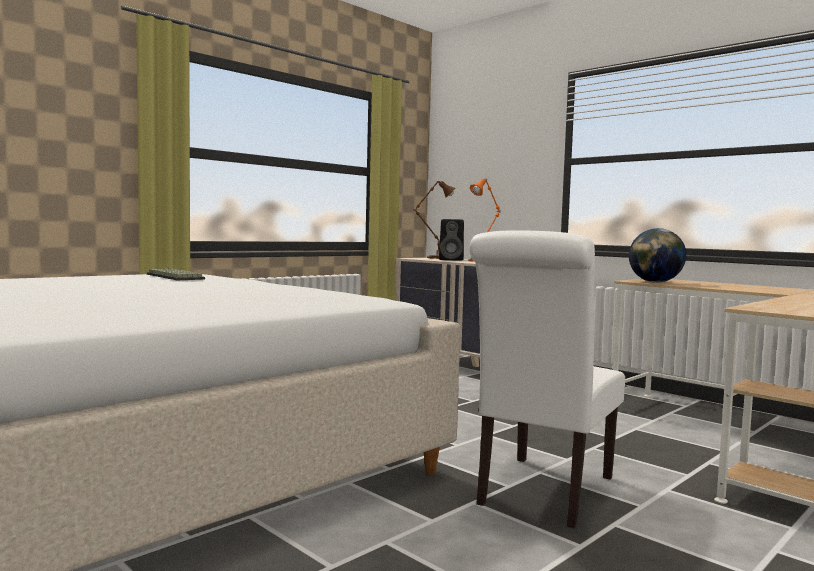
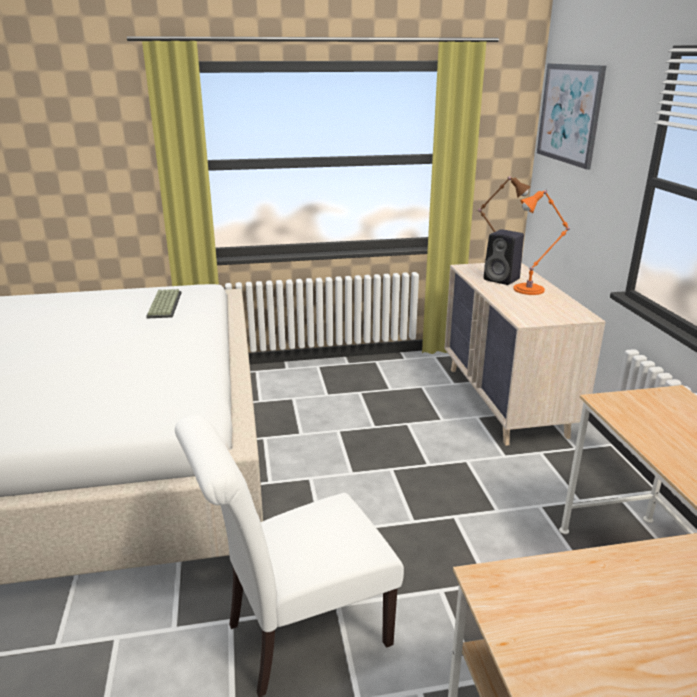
camera: 35 degrees right, 20 degrees up
globe [629,228,686,283] -> none
none -> picture [537,63,606,170]

